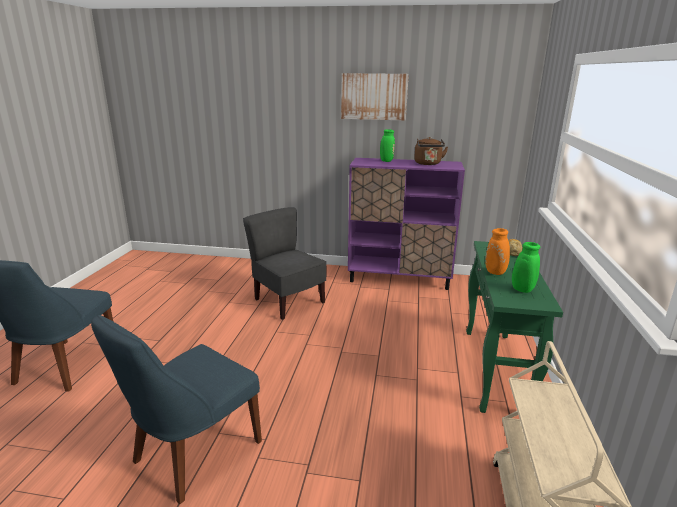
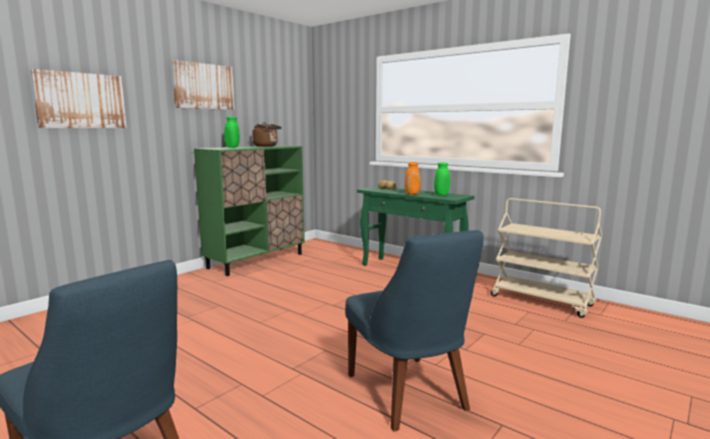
camera: 60 degrees left, 10 degrees down
grey chair [243,207,327,320] -> none
purple cabinet [348,158,465,290] -> green cabinet [194,145,305,276]
none -> picture [30,69,127,128]

